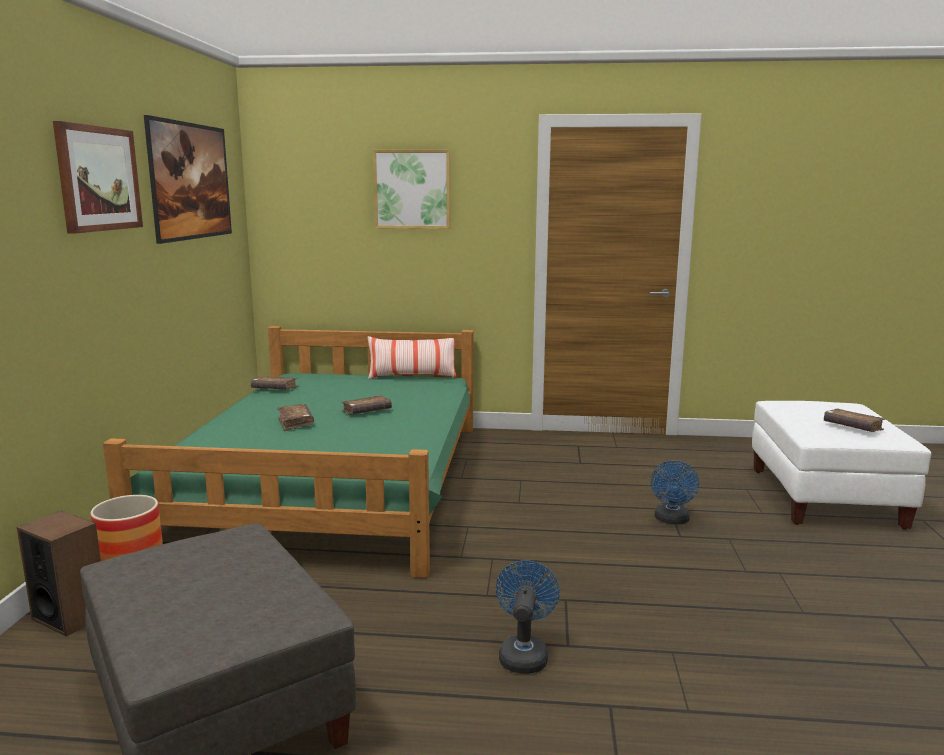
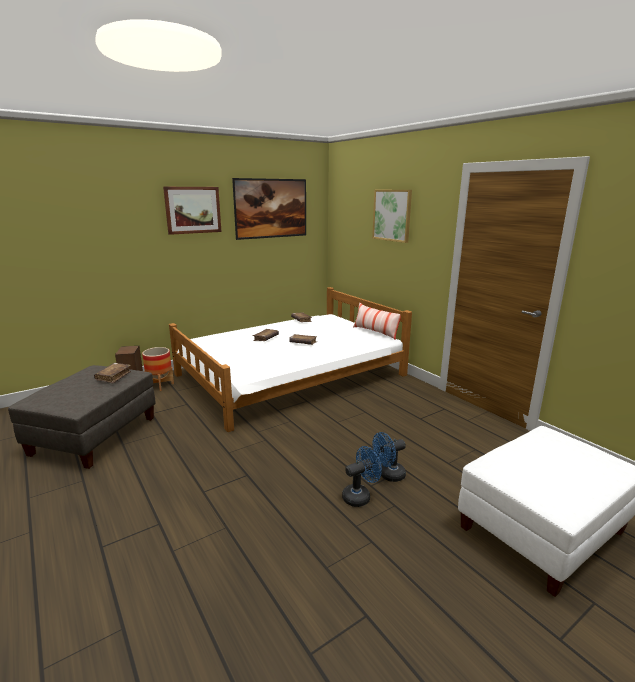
camera: 50 degrees right, 5 degrees up
green bed [103,326,473,578] -> white bed [169,287,412,432]
blue fan [496,560,560,674] -> blue fan moved to [342,446,382,507]
brown book [824,409,886,432] -> brown book moved to [94,363,131,383]

